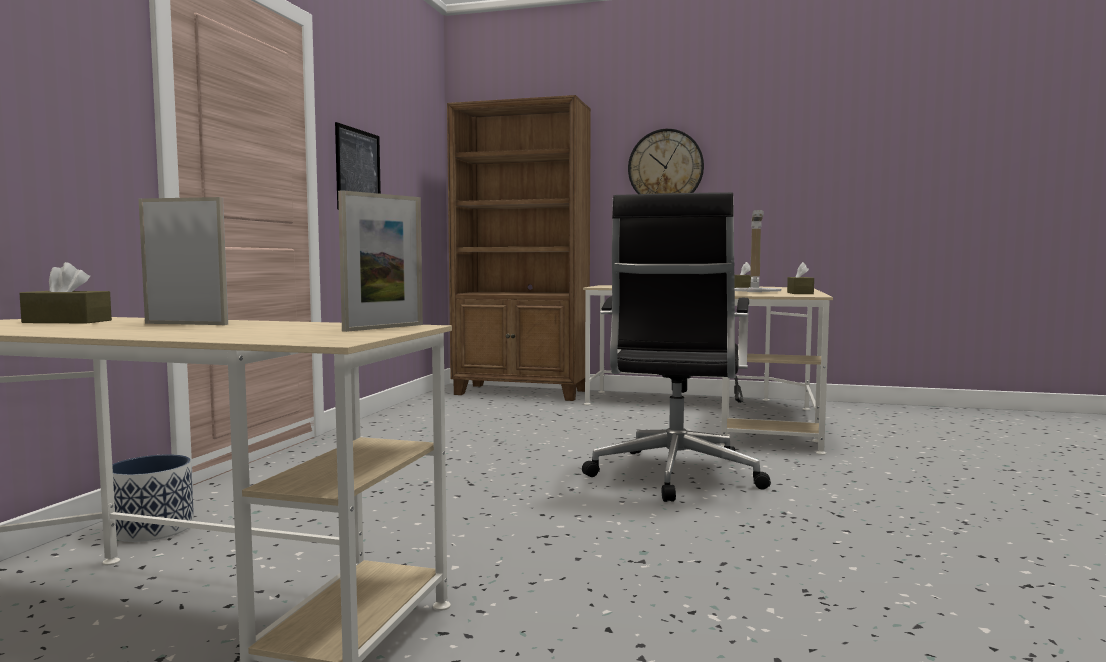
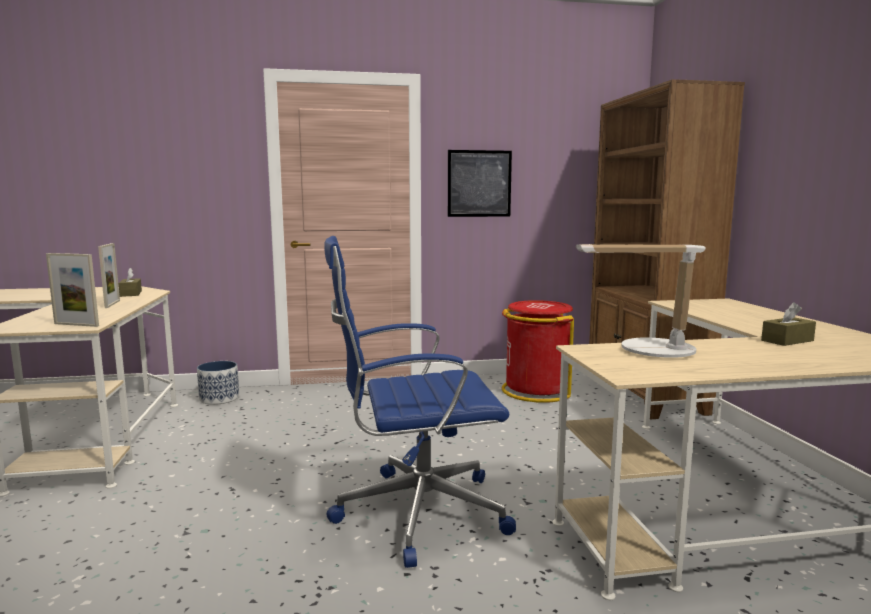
camera: 65 degrees right, 5 degrees up
black office chair [582,192,771,502] -> blue office chair [324,236,516,568]
wall clock [628,129,704,194] -> none
brown tissue box [787,262,814,294] -> none
none -> red trash can [502,300,574,403]

